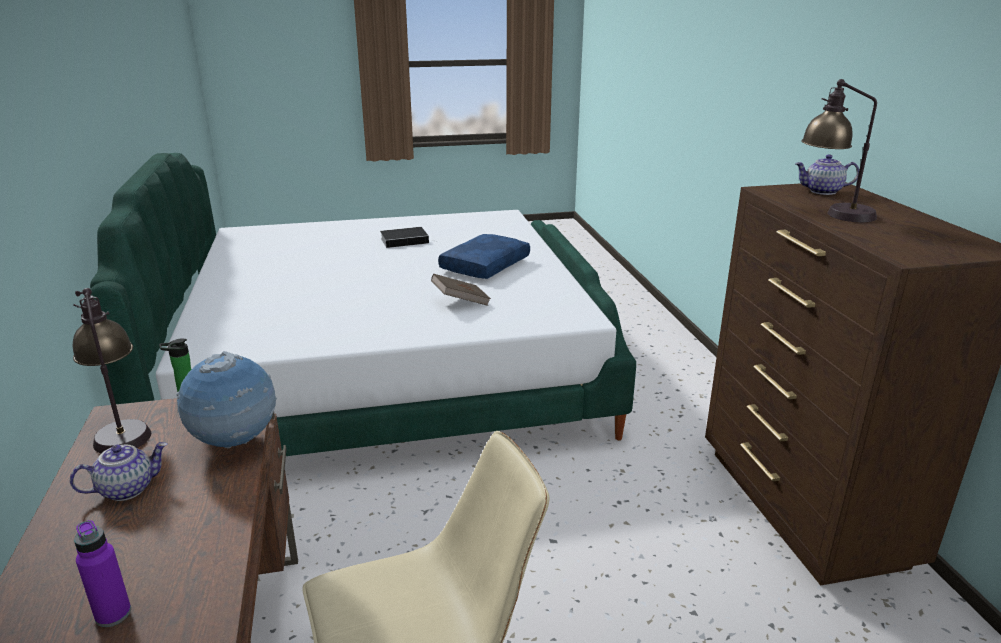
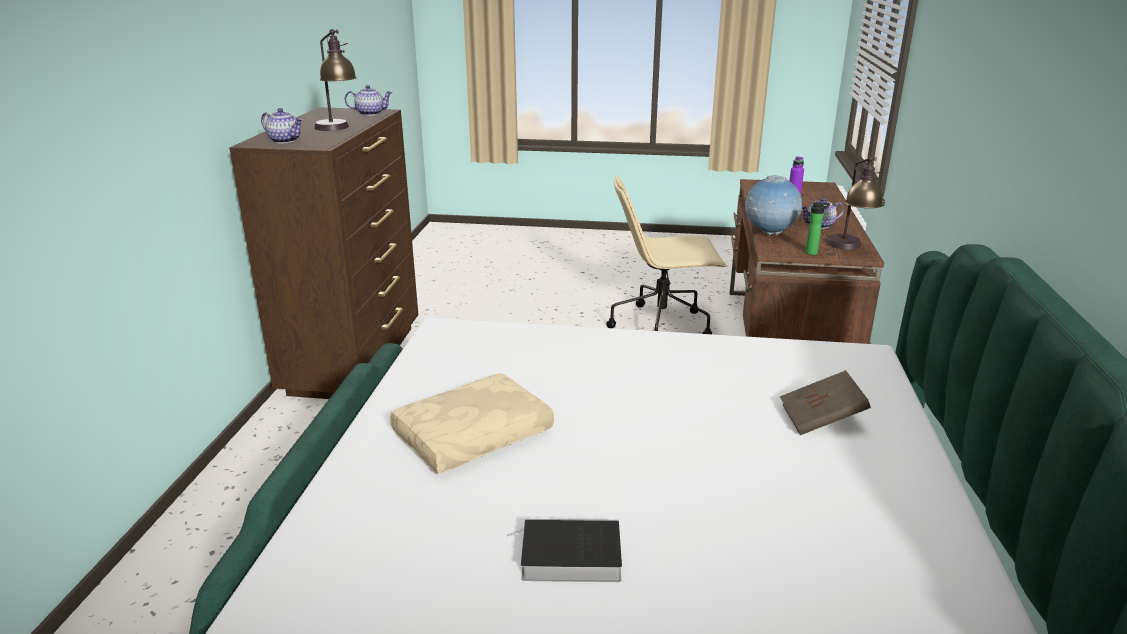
camera: 160 degrees left, 0 degrees up
brown book [431,274,491,306] -> brown book moved to [780,370,871,435]
blue pillow [438,234,530,279] -> beige pillow [390,373,554,474]
none -> teapot [345,85,393,116]

